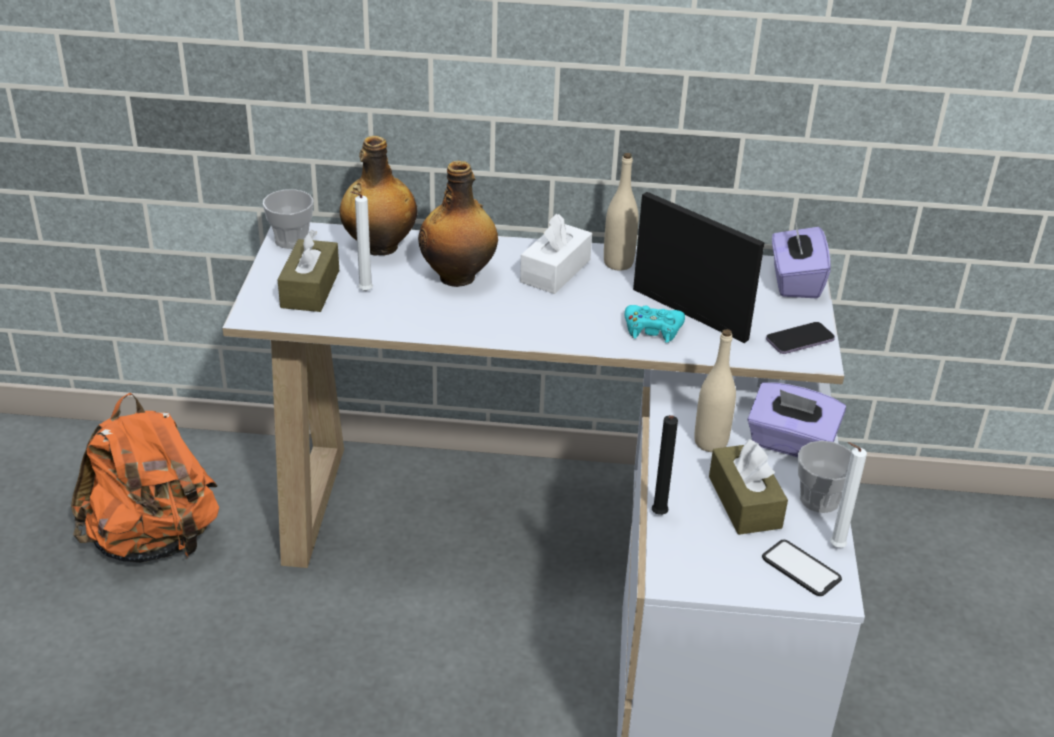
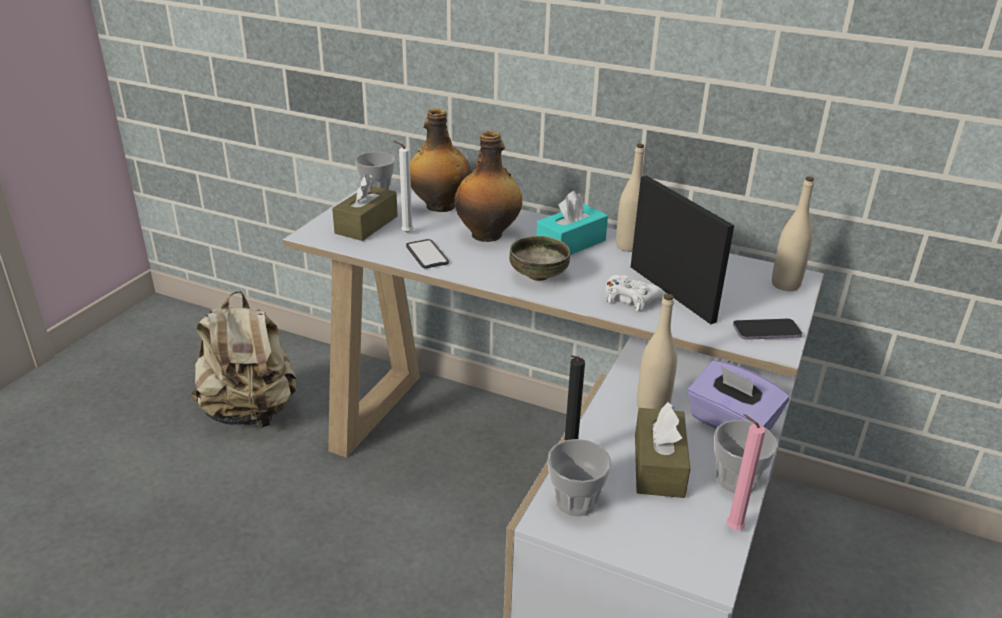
camera: 20 degrees right, 5 degrees down
orange backpack [71,393,219,563] -> beige backpack [191,291,297,429]
white tissue box [520,213,592,294] -> turquoise tissue box [536,191,608,255]
turquoise game controller [624,305,685,343] -> white game controller [605,275,663,311]
phone [762,539,842,596] -> phone moved to [406,239,449,269]
purple tissue box [772,223,830,299] -> beige bottle [772,176,814,291]
white candle [830,442,867,548] -> pink candle [727,414,766,530]
none -> bowl [509,236,570,281]
none -> cup [547,439,611,517]

